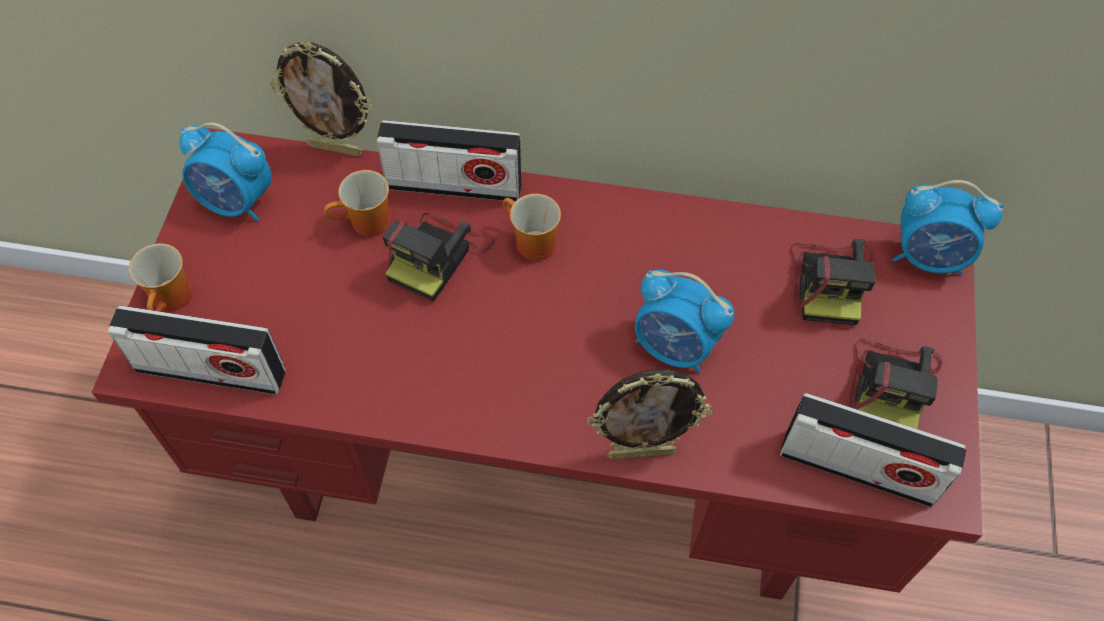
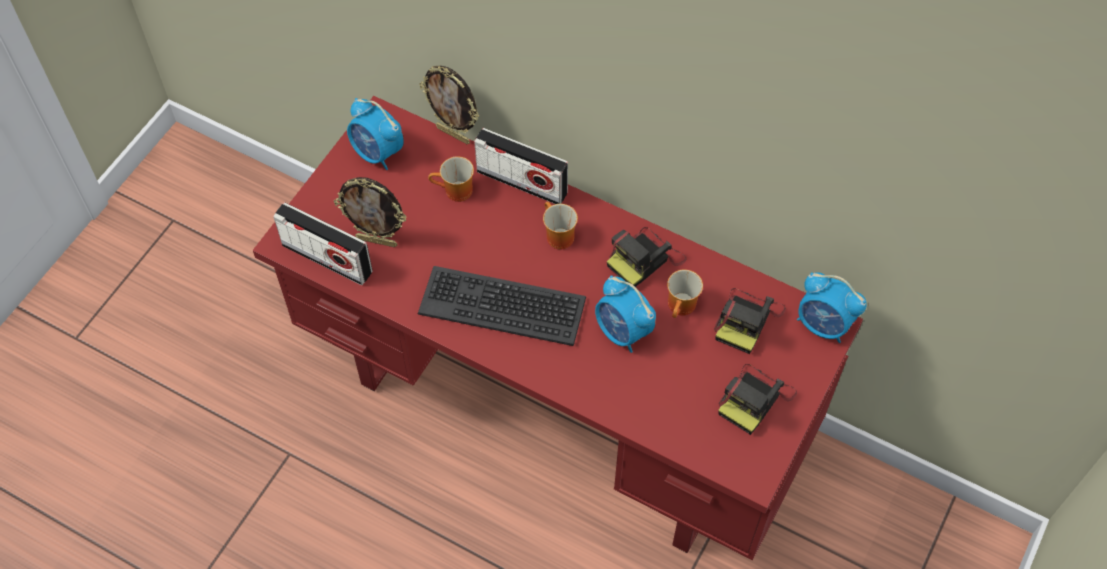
camera: 20 degrees right, 0 degrees up
mug [129,243,192,312] -> mug moved to [667,269,703,318]
camera [382,213,495,301] -> camera moved to [607,227,686,287]
picture frame [587,369,713,460] -> picture frame moved to [334,177,406,247]
radio [780,393,966,507] -> none
none -> keyboard [418,266,586,346]

